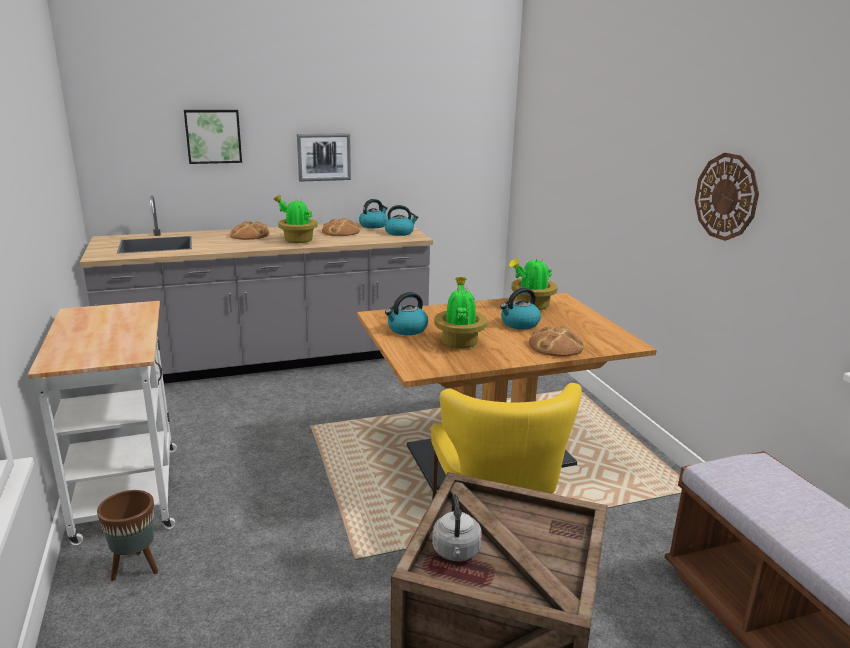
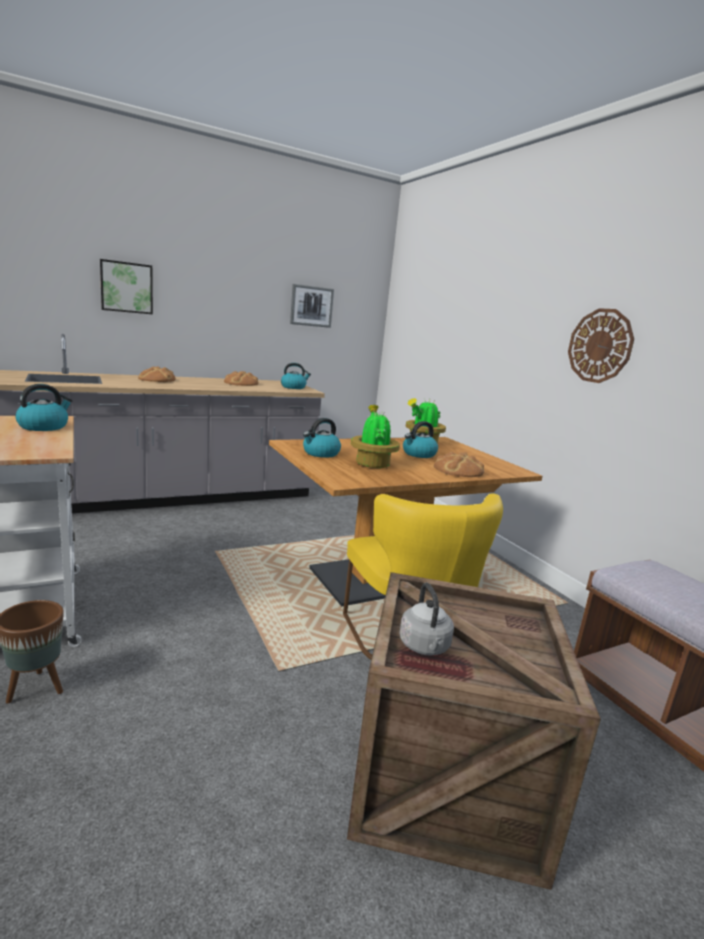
camera: 10 degrees left, 5 degrees down
potted plant [273,195,318,243] -> none
picture [297,133,351,182] -> picture moved to [290,284,334,328]
kettle [359,199,388,228] -> kettle moved to [15,384,73,431]

